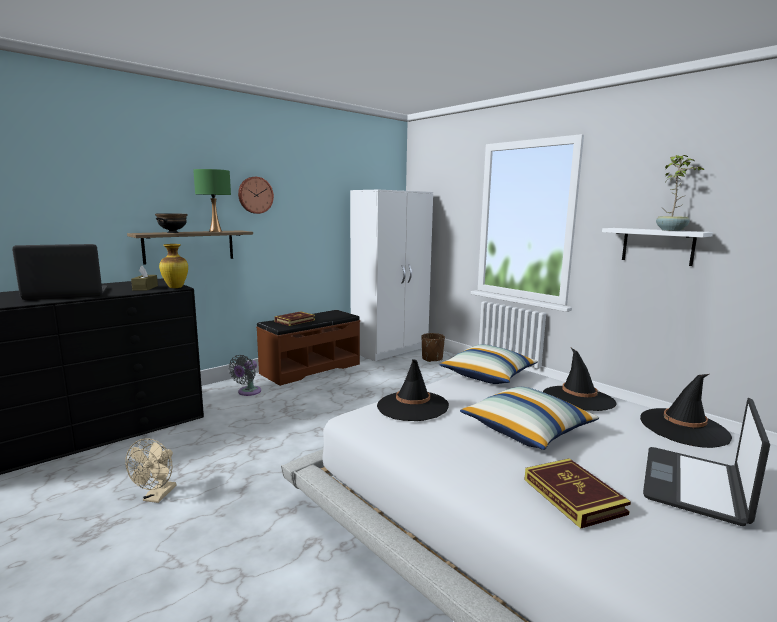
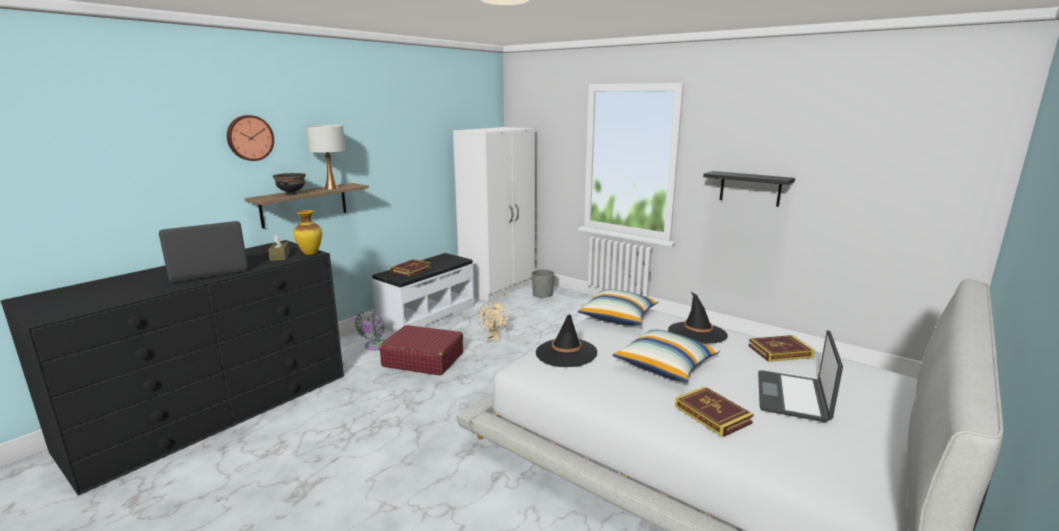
camera: 10 degrees left, 5 degrees up
beige fan [125,438,176,503] -> beige fan moved to [477,301,509,340]
green table lamp [193,169,231,232] -> white table lamp [306,125,346,189]
wall clock [238,177,274,214] -> wall clock moved to [227,115,274,161]
brown bench [256,310,360,386] -> white bench [372,253,474,333]
brown planter [422,333,445,362] -> grey planter [532,269,554,299]
white shelf [602,228,713,266] -> black shelf [703,171,795,207]
black hat [640,374,732,448] -> book [749,335,815,362]
potted plant [656,155,704,231] -> none
none -> red suitcase [379,325,463,375]

